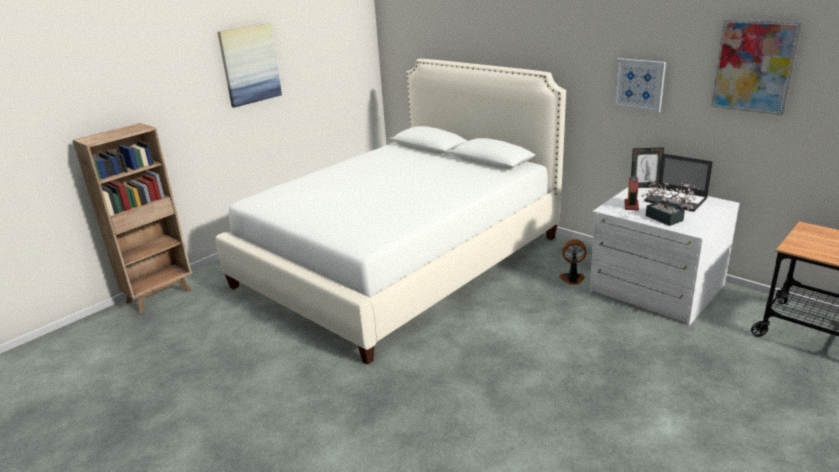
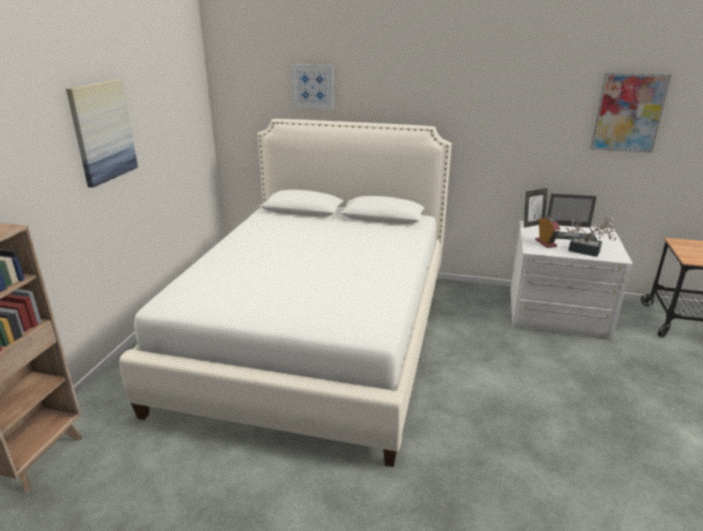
camera: 30 degrees left, 0 degrees up
fan [559,239,587,285] -> none
picture [614,58,666,112] -> picture moved to [292,64,334,109]

